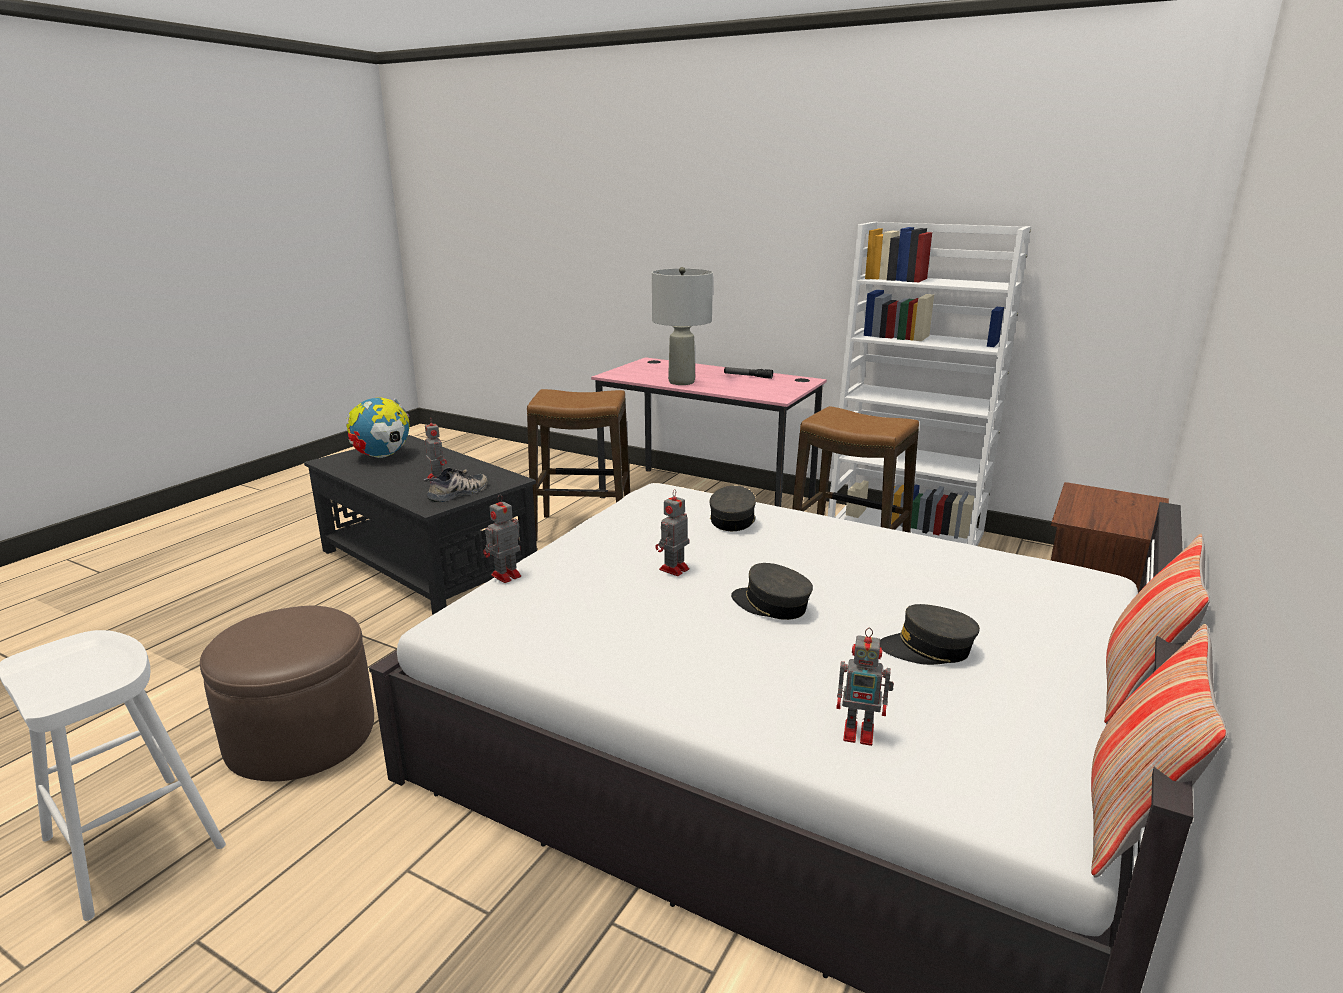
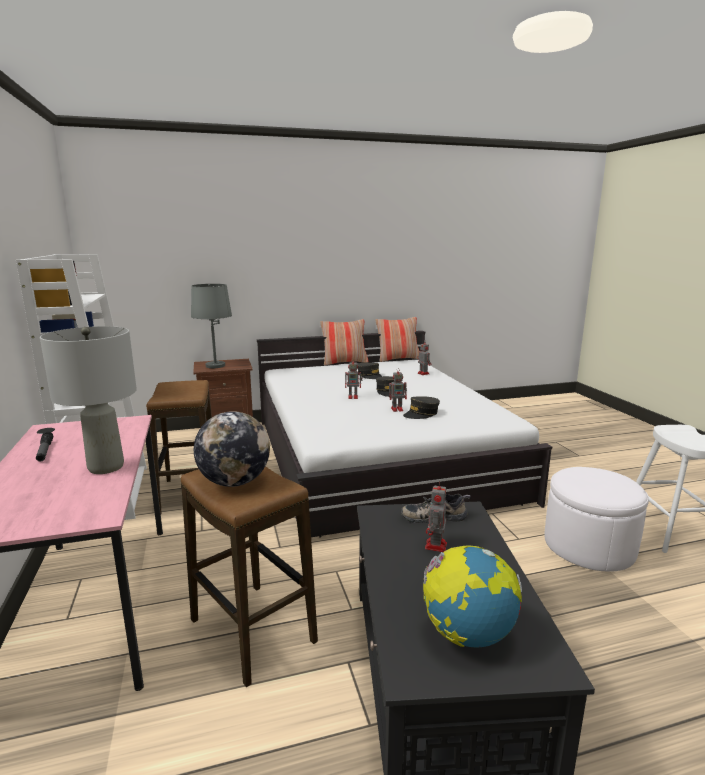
camera: 135 degrees left, 5 degrees down
brown ottoman [200,606,374,781] -> white ottoman [544,467,649,572]
toy robot [483,495,521,583] -> toy robot moved to [345,358,363,399]
grey cap [709,485,756,531] -> grey cap moved to [403,396,440,419]
none -> grey table lamp [191,284,232,368]
none -> globe [194,411,270,487]

